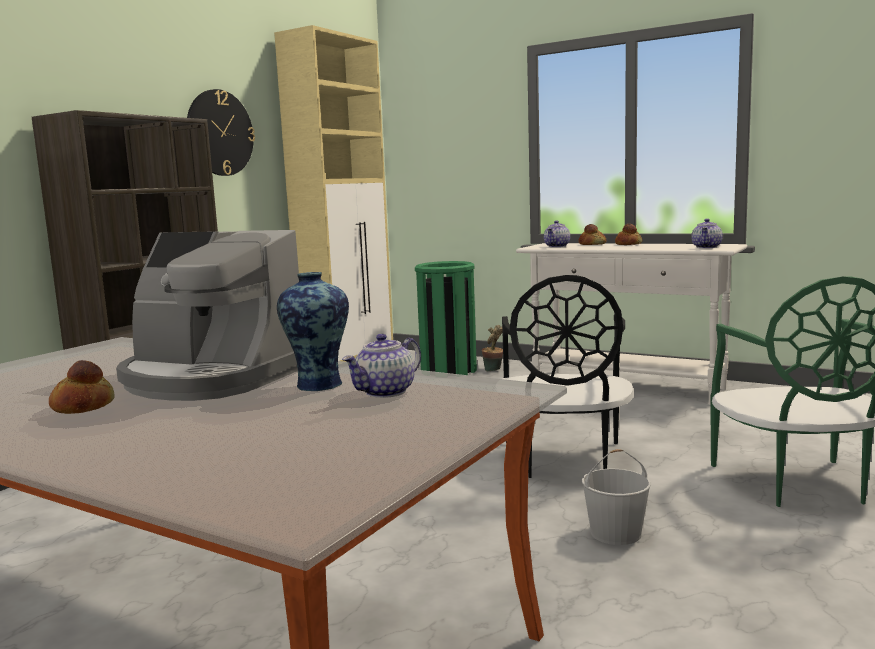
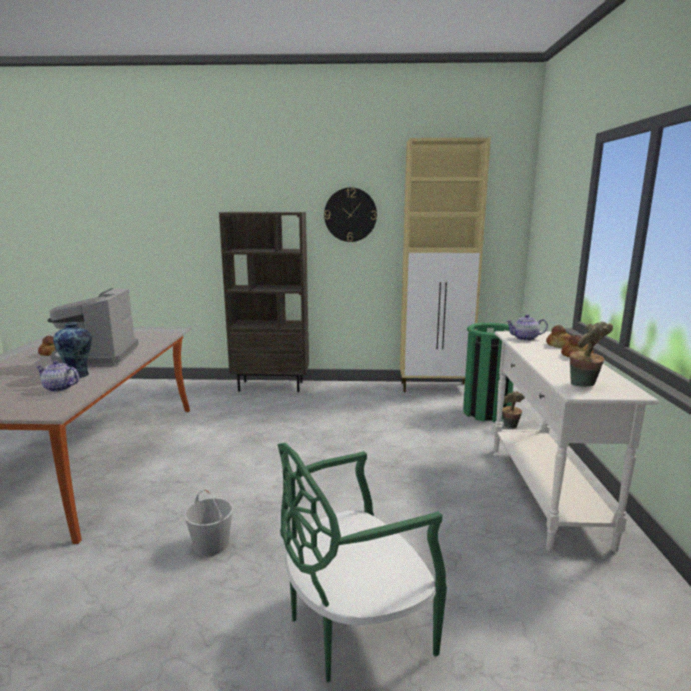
camera: 60 degrees right, 5 degrees up
black chair [502,275,634,478] -> none
teapot [691,219,723,248] -> potted plant [570,322,613,387]

